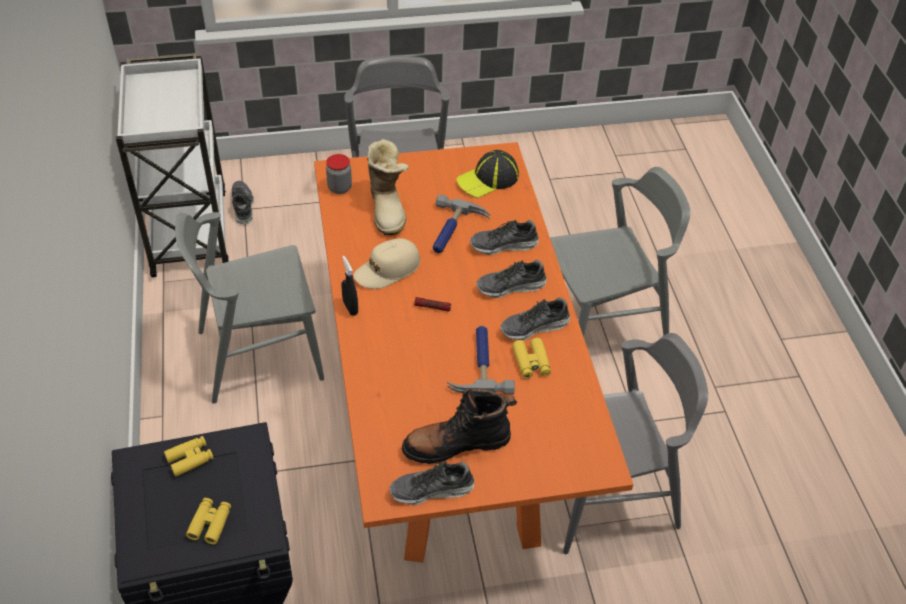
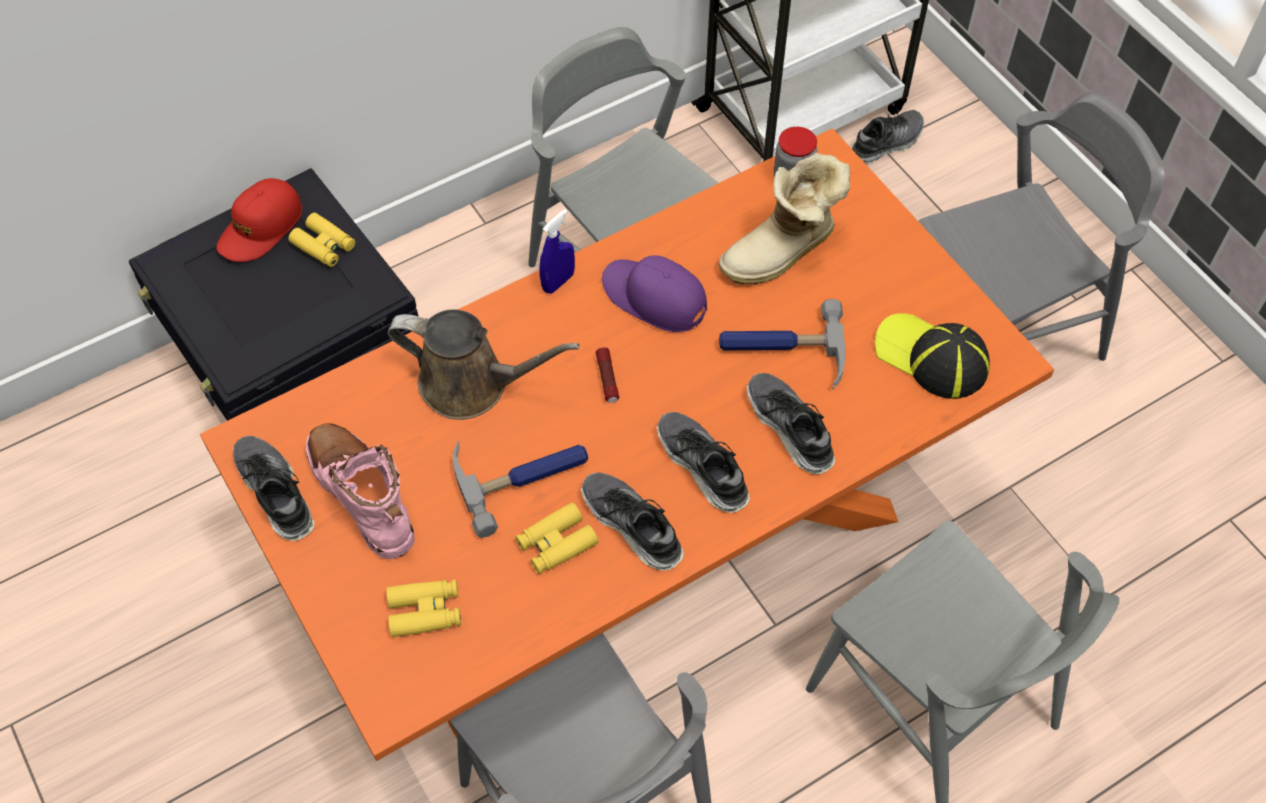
camera: 70 degrees right, 10 degrees up
yellow binoculars [186,498,231,544] -> yellow binoculars moved to [386,580,461,637]
black spray bottle [341,256,358,316] -> blue spray bottle [539,209,575,294]
beige cap [353,238,420,289] -> purple cap [602,255,707,332]
black boot [402,388,517,464] -> pink boot [306,423,415,559]
none -> red cap [216,178,302,262]
none -> brown watering can [387,309,580,420]

